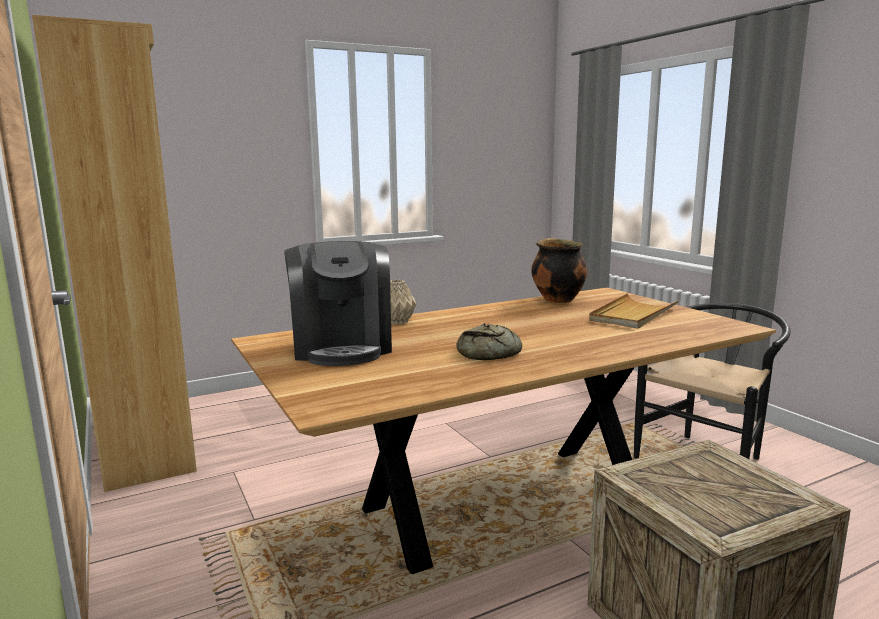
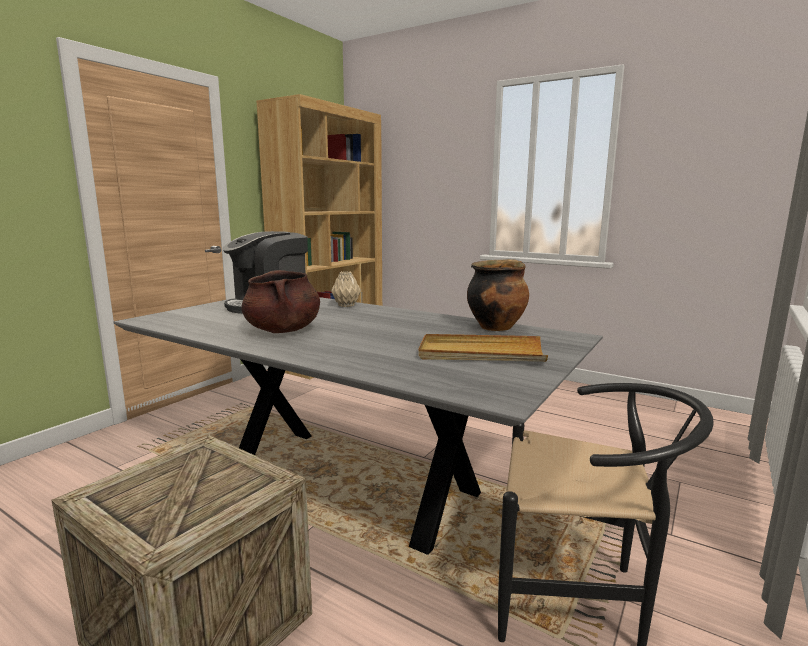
camera: 60 degrees right, 0 degrees up
brown dining table [231,287,776,574] -> grey dining table [114,297,603,555]
bread [457,323,522,360] -> brown cooking pot [241,270,320,333]

